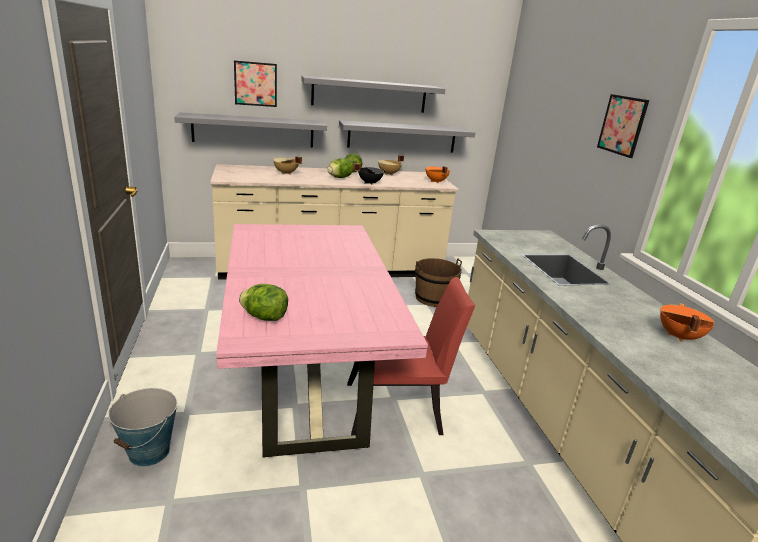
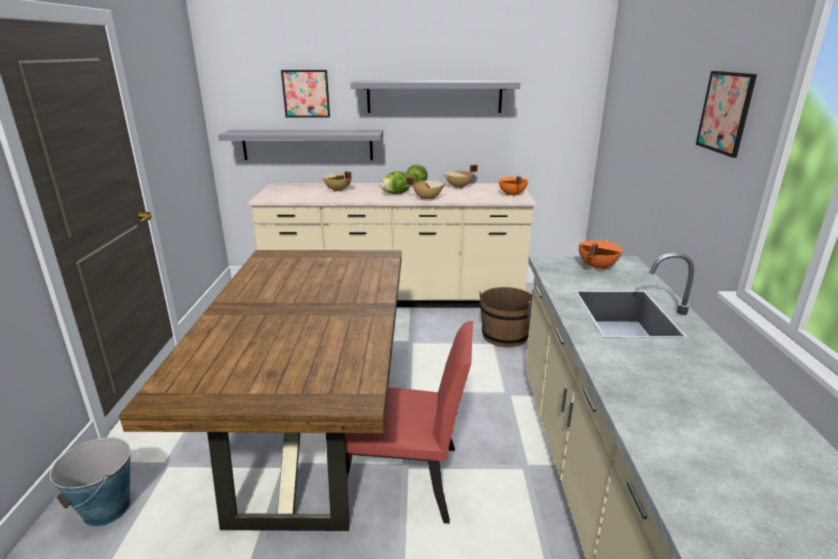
camera: 15 degrees right, 0 degrees up
pink dining table [216,224,428,458] -> brown dining table [119,250,401,531]
lettuce [239,284,288,321] -> none
grey shelf [339,120,475,153] -> none
black cooking pot [353,164,386,185] -> beige cooking pot [406,177,447,201]
orange cooking pot [660,303,714,342] -> orange cooking pot moved to [579,240,623,270]

